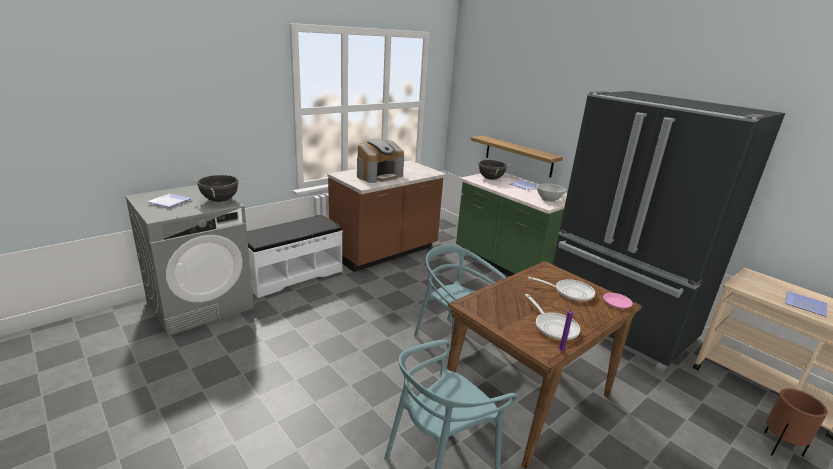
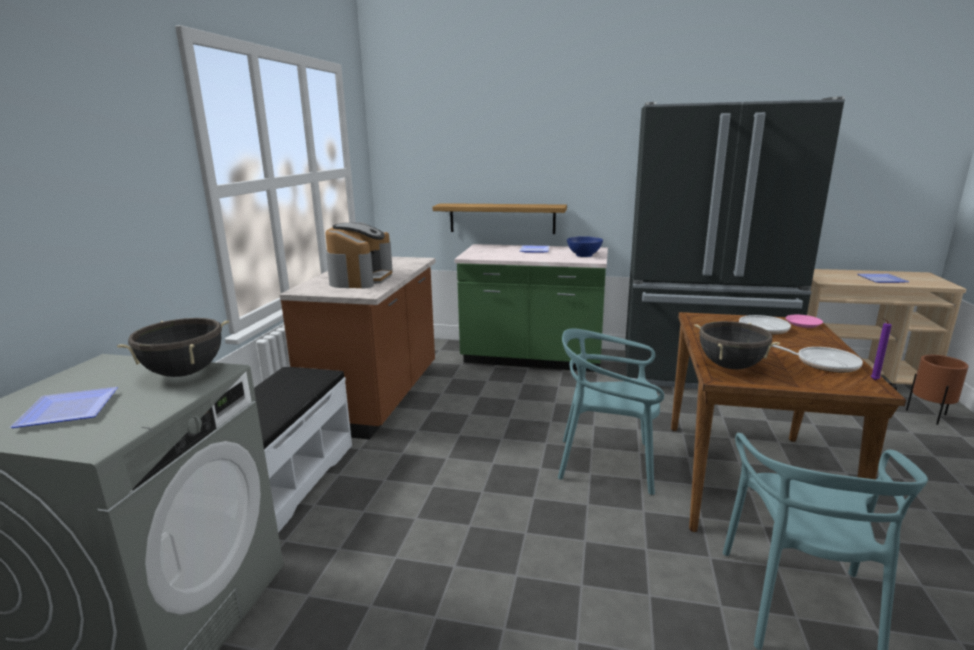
camera: 35 degrees left, 5 degrees down
black cooking pot [476,160,509,180] -> black cooking pot moved to [694,321,780,369]
white bowl [537,183,566,202] -> blue bowl [567,236,603,257]

